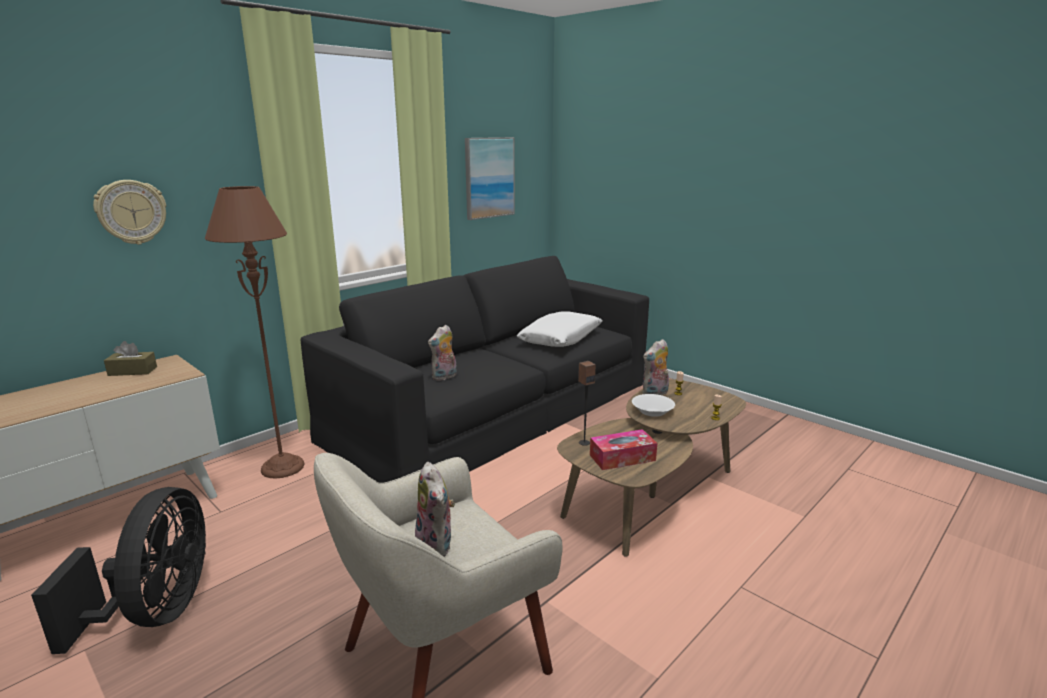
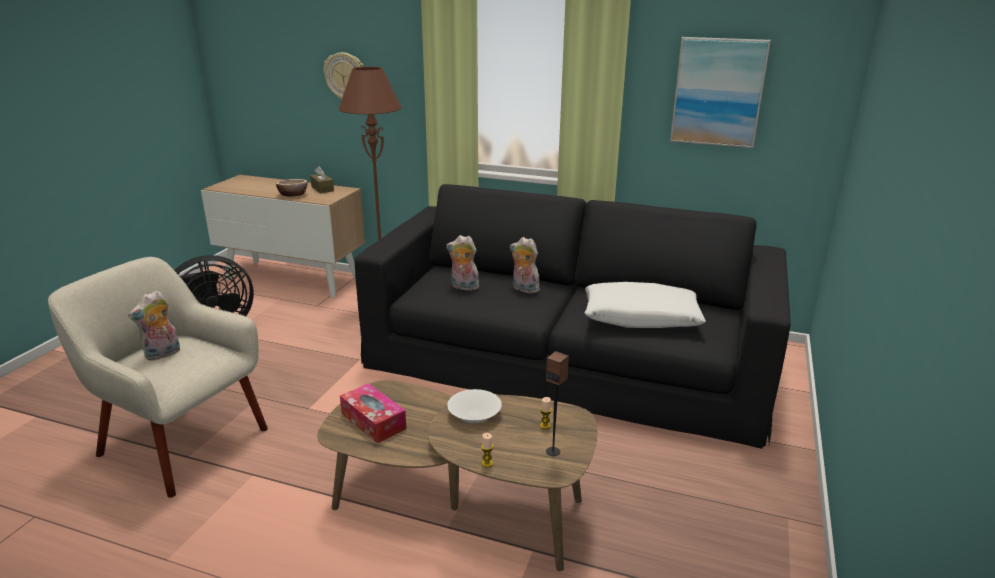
camera: 65 degrees right, 5 degrees up
speaker [578,361,596,446] -> speaker moved to [546,351,569,456]
plush toy [642,339,669,395] -> plush toy moved to [510,237,540,294]
none -> bowl [276,179,307,197]

